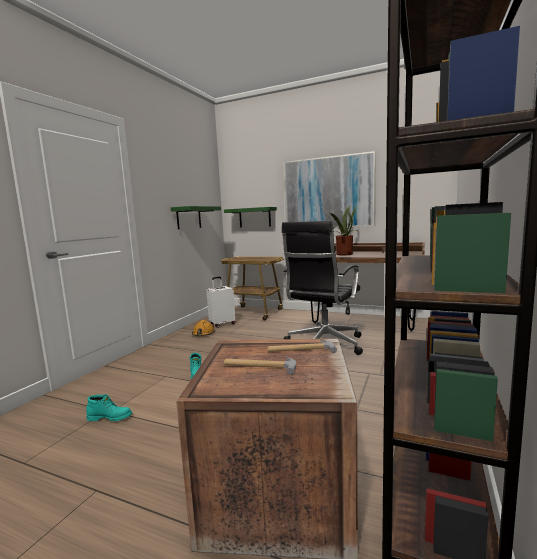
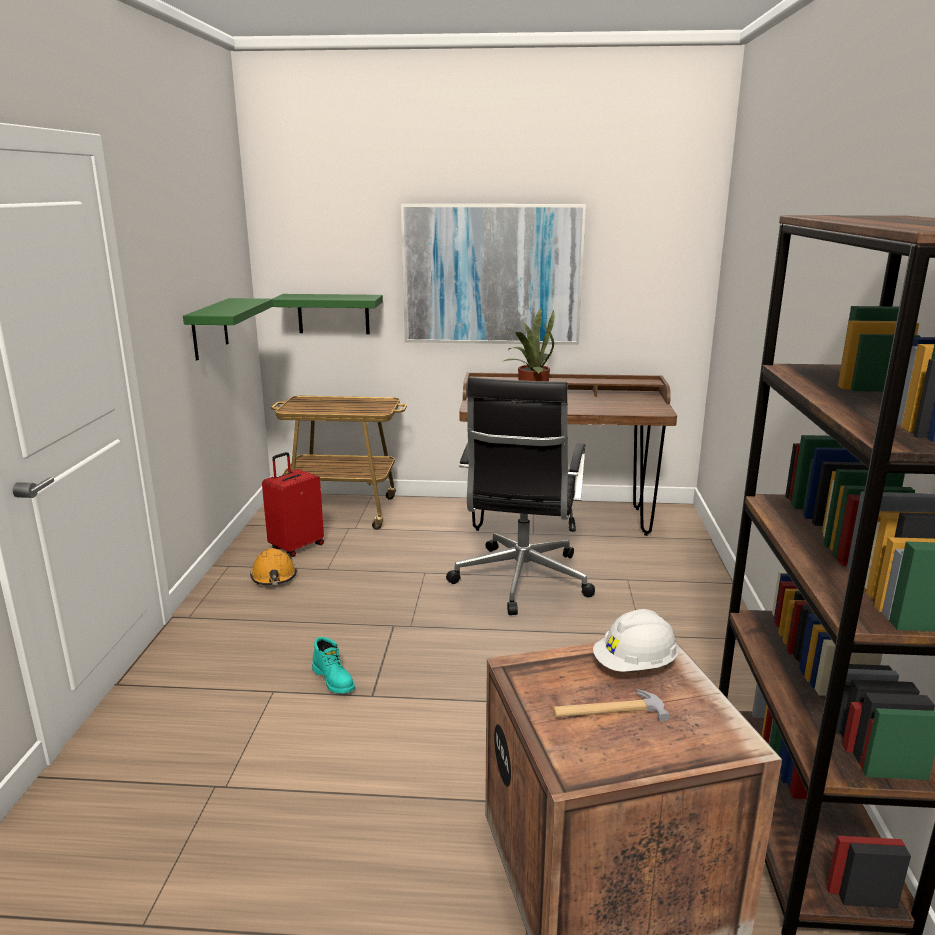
camera: 20 degrees left, 10 degrees up
turquoise boot [86,394,132,421] -> none
white suitcase [206,277,236,328] -> red suitcase [262,452,324,557]
hammer [268,340,337,353] -> white hard hat [593,609,679,672]

